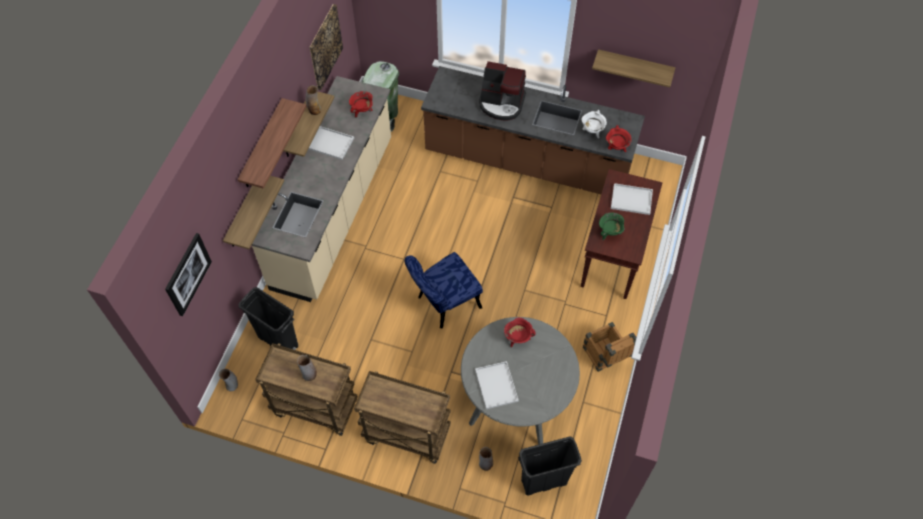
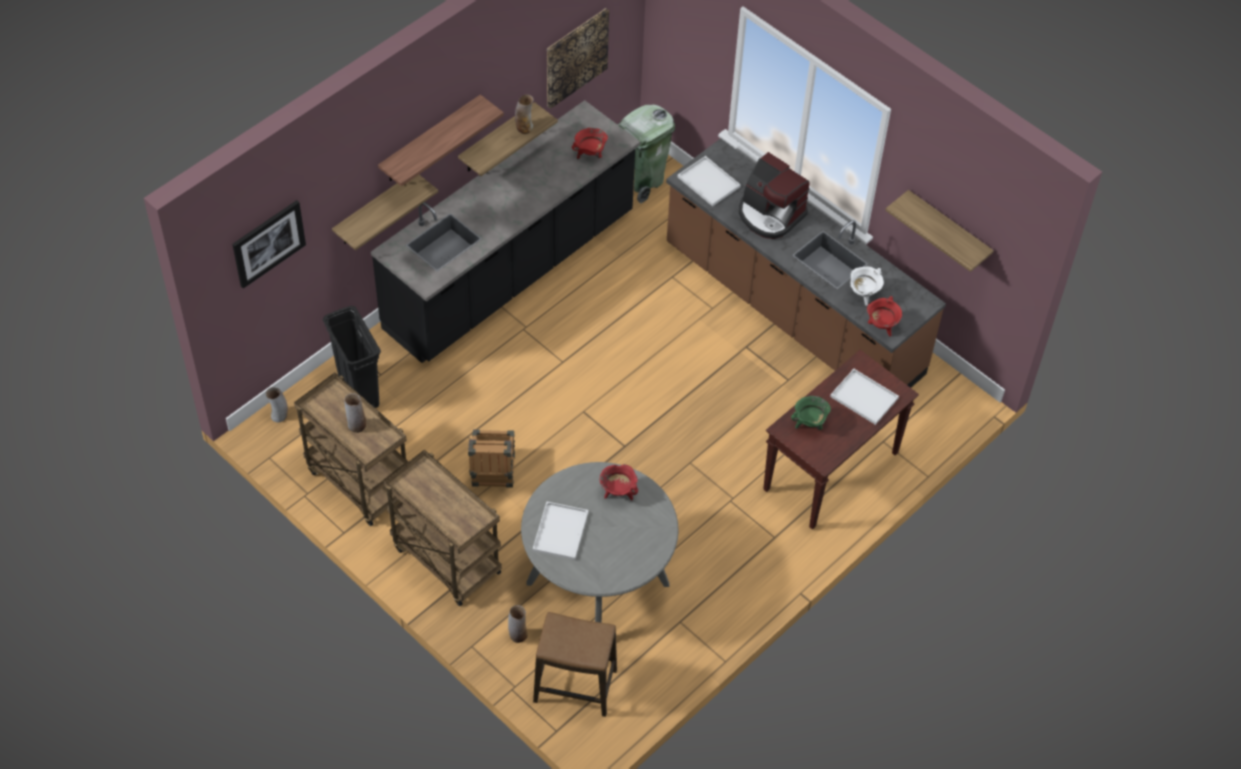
camera: 25 degrees right, 5 degrees down
beige counter [251,76,391,302] -> black counter [371,100,640,363]
white tray [308,126,354,160] -> white tray moved to [677,156,741,206]
blue chair [405,252,483,329] -> none
black trash can [518,436,582,496] -> stool [533,612,617,717]
crate [583,322,636,372] -> crate moved to [468,430,515,487]

